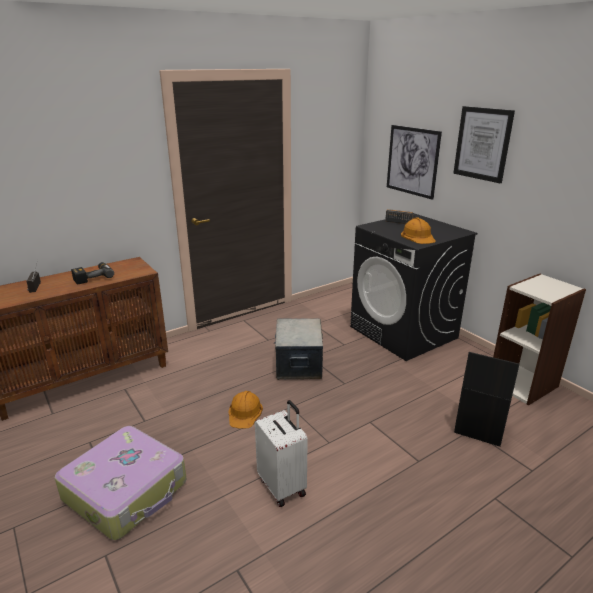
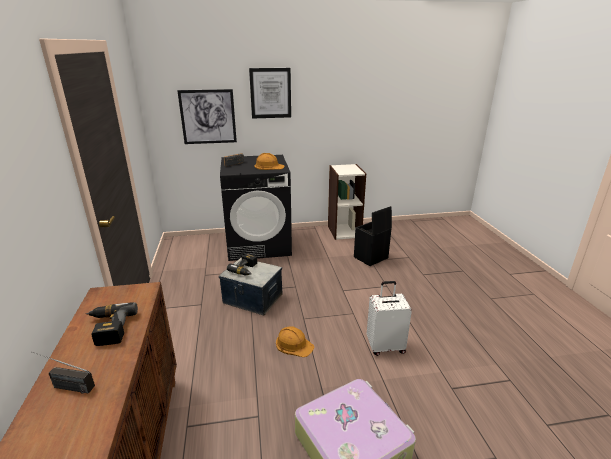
camera: 65 degrees left, 0 degrees up
none -> power drill [227,253,257,275]

